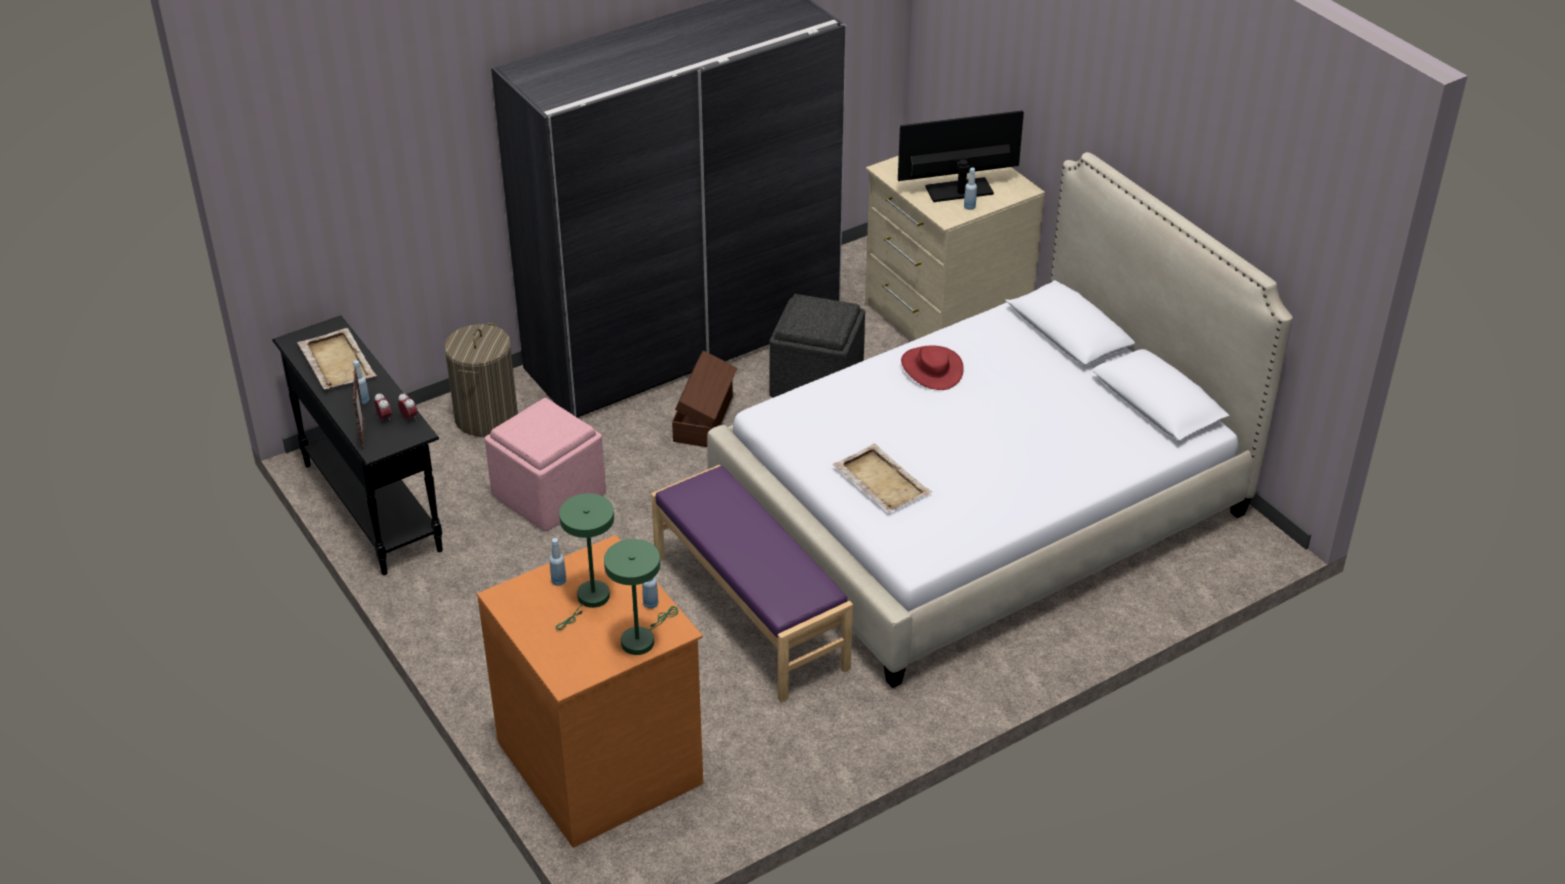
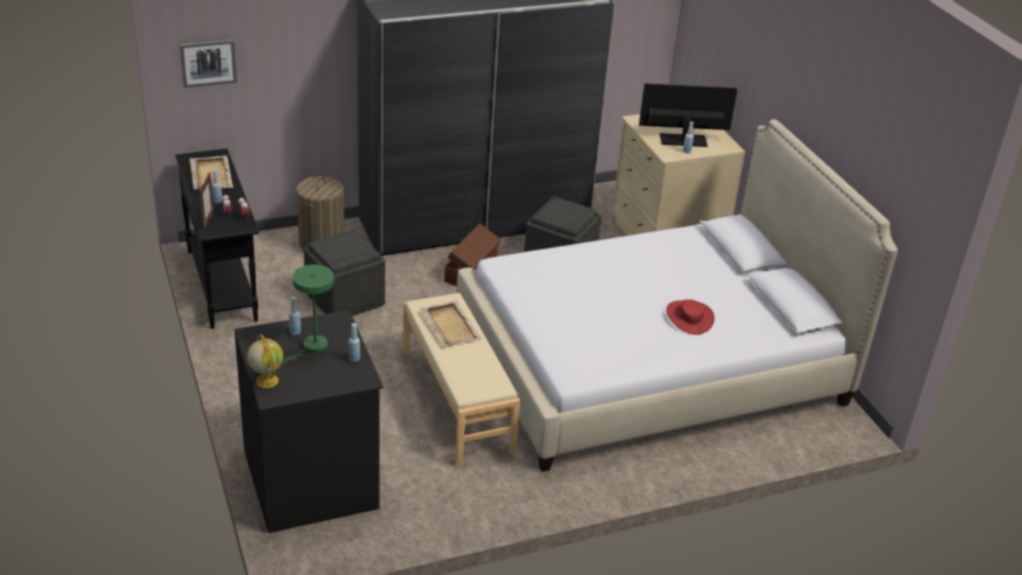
camera: 10 degrees right, 5 degrees down
orange dresser [477,535,703,848] -> black dresser [234,310,383,533]
pink ottoman [485,397,606,531] -> grey ottoman [304,230,385,316]
green table lamp [604,539,678,655] -> none
purple bench [651,465,853,703] -> beige bench [403,293,521,466]
beige tray [832,444,932,512] -> beige tray moved to [419,300,483,346]
red hat [901,345,964,390] -> red hat moved to [666,299,715,335]
none -> picture [180,39,237,88]
none -> globe [247,335,283,388]

